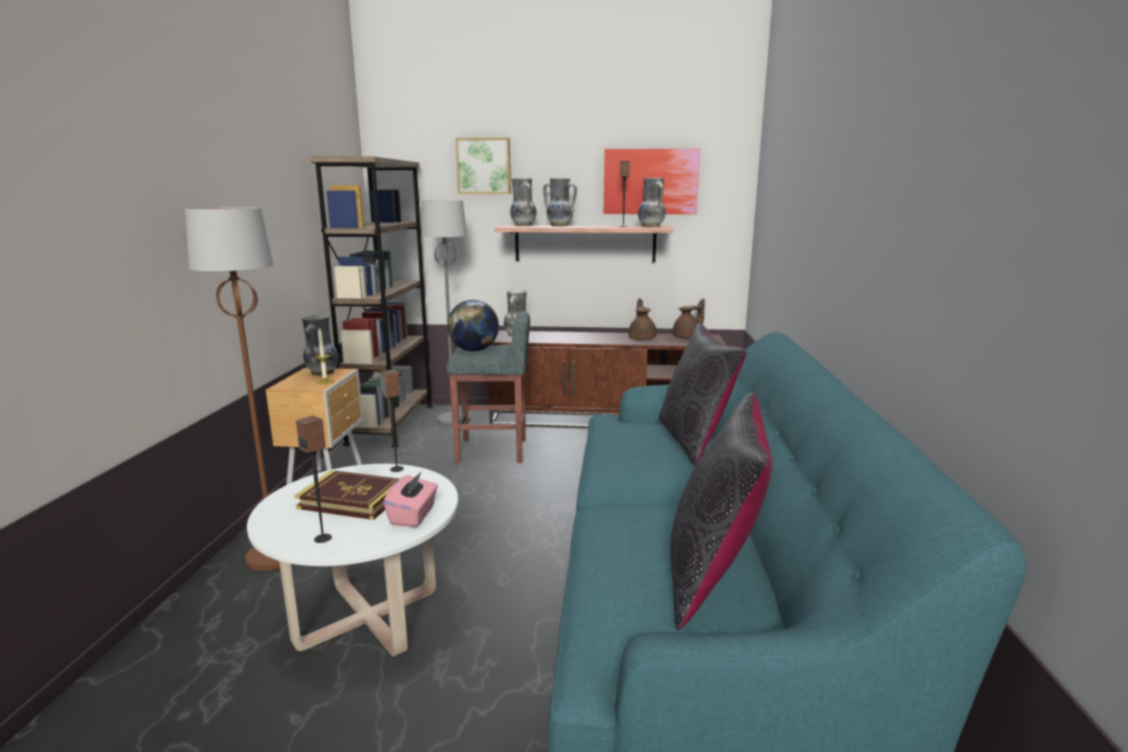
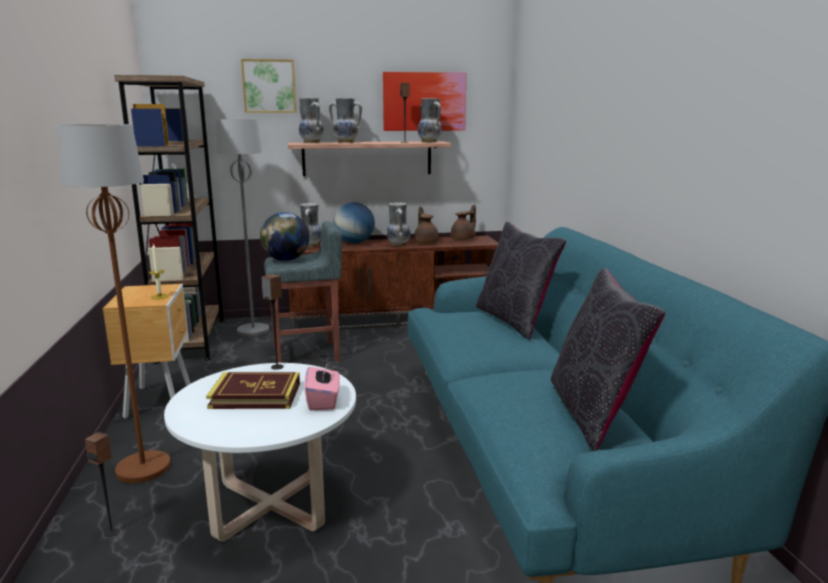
camera: 15 degrees left, 0 degrees up
speaker [296,416,332,543] -> speaker moved to [85,432,120,537]
vase [302,315,339,376] -> vase moved to [387,203,410,246]
none -> globe [333,202,375,244]

